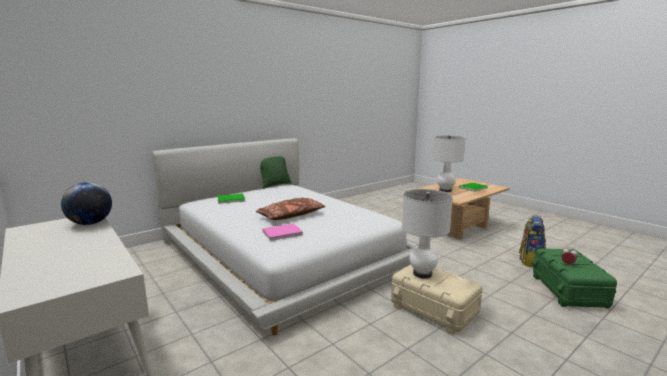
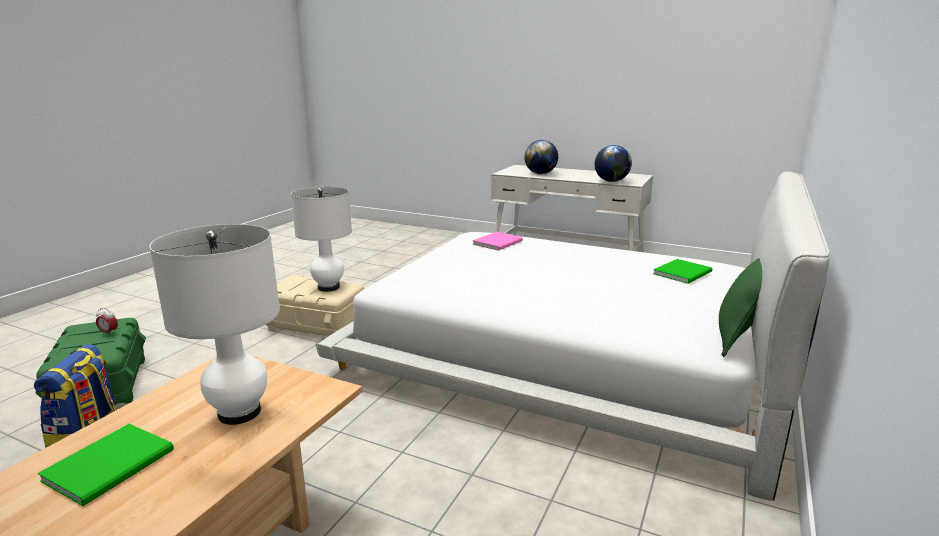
camera: 155 degrees right, 5 degrees up
brown pillow [256,198,326,220] -> none
none -> globe [524,140,558,174]

